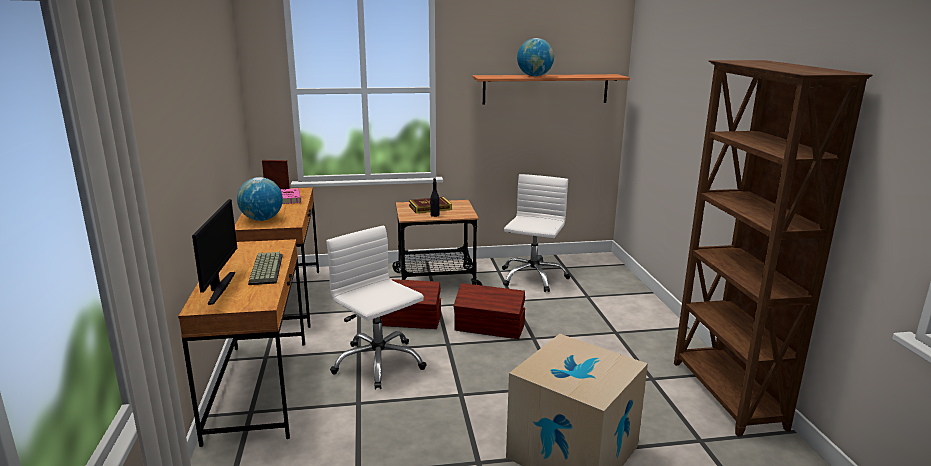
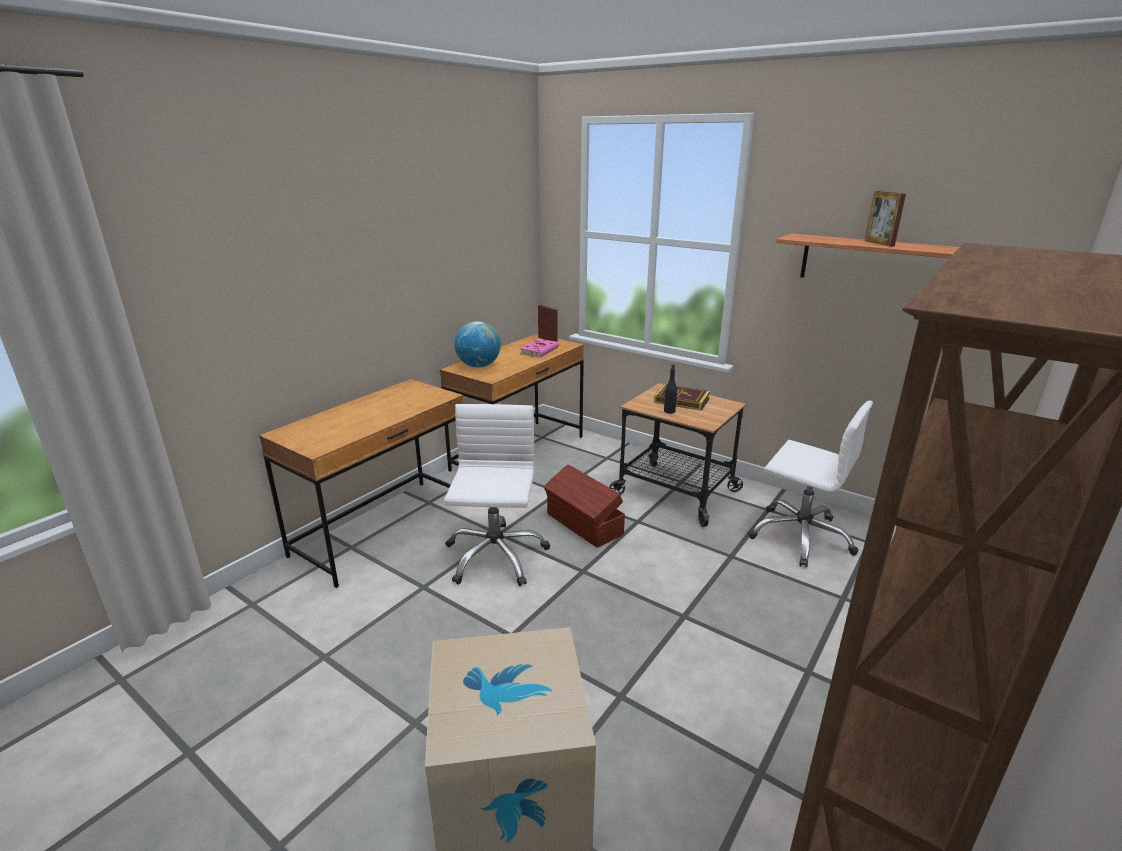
camera: 45 degrees right, 5 degrees up
monitor [192,199,237,305] -> none
keyboard [248,252,283,285] -> none
brown storage box [454,283,525,339] -> none
white office chair [502,174,570,292] -> white office chair turned 60 degrees clockwise [748,400,873,567]
globe [517,38,554,76] -> picture frame [865,191,906,247]

